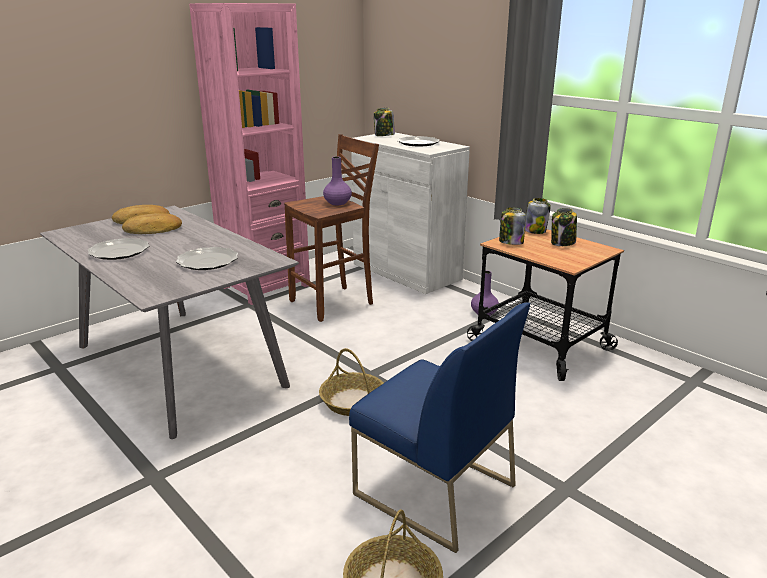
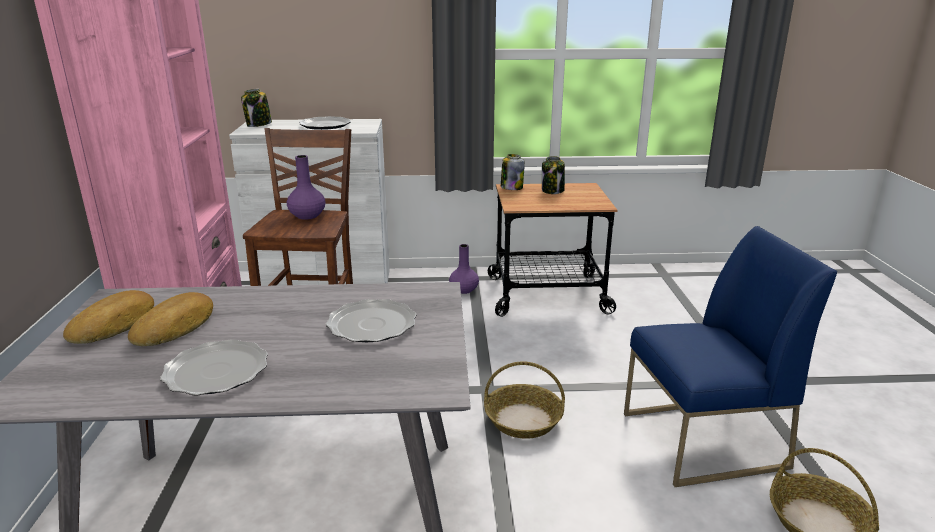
camera: 50 degrees left, 0 degrees up
jar [499,207,526,245] -> none

